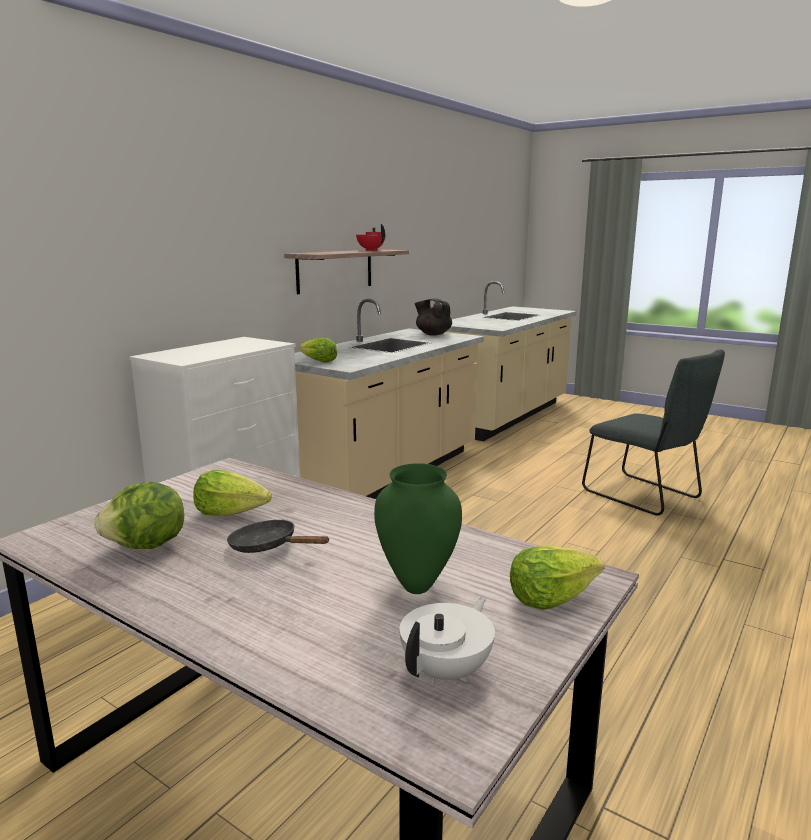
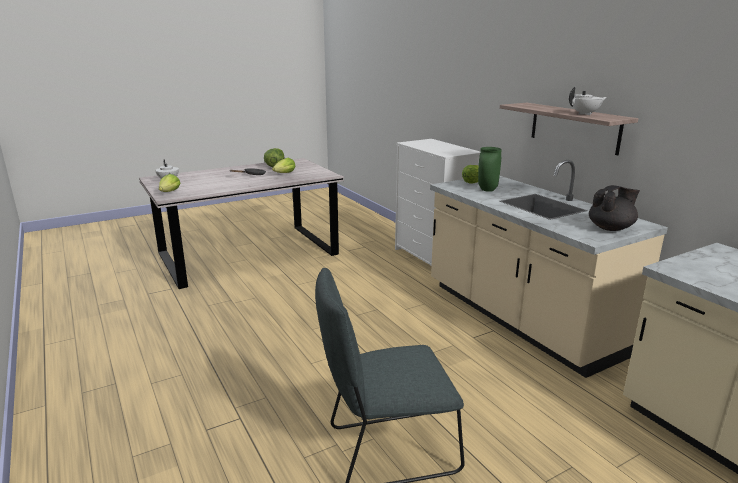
camera: 115 degrees right, 5 degrees up
red teapot [356,223,386,251] -> white teapot [569,87,607,115]
green vase [374,463,462,594] -> green vase moved to [478,147,502,192]

